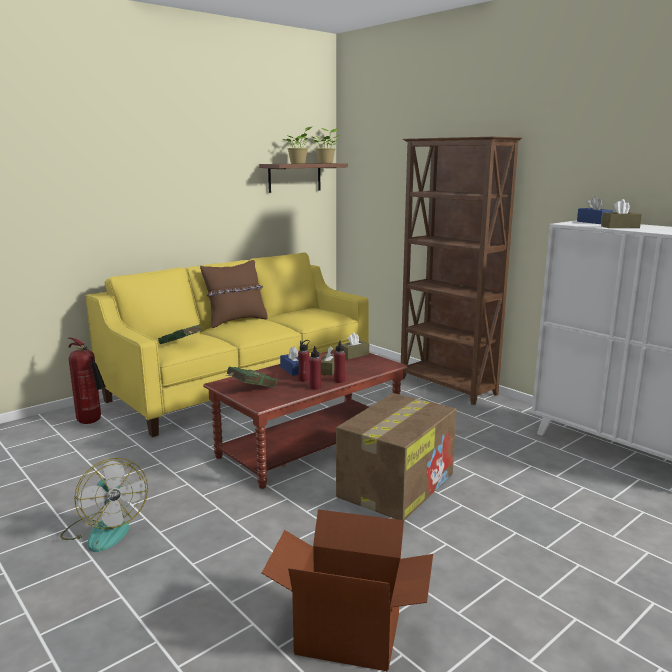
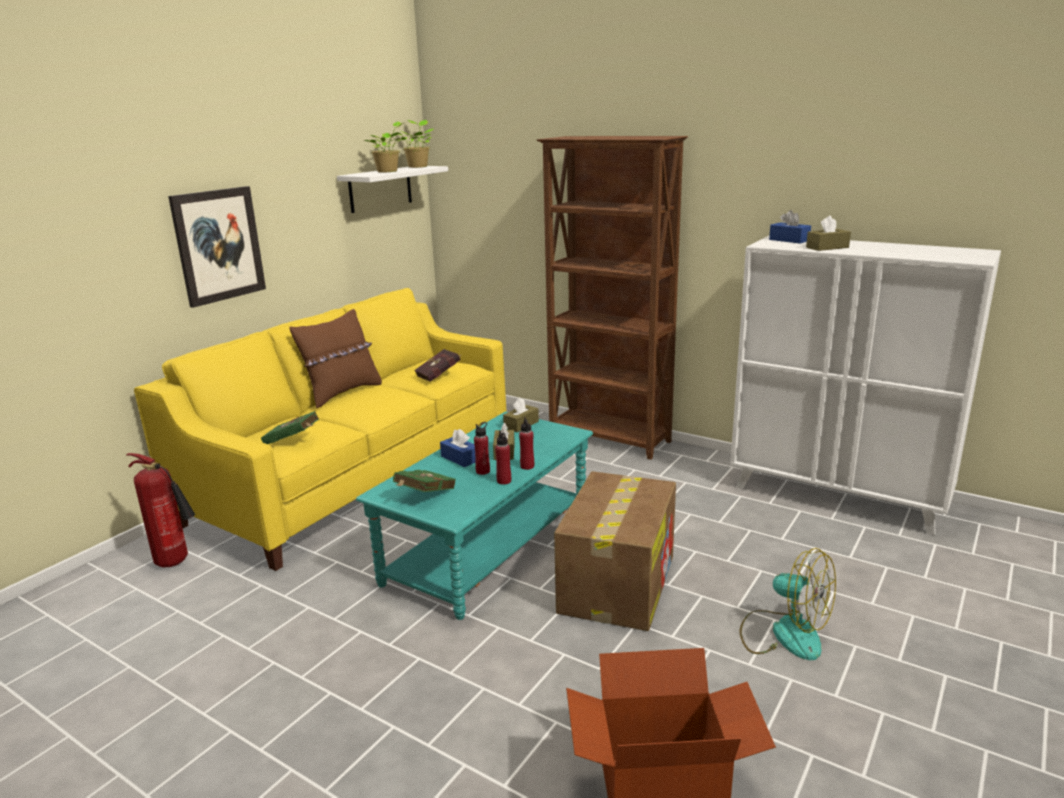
camera: 15 degrees left, 5 degrees up
fan [60,458,148,552] -> fan moved to [740,548,836,660]
brown coffee table [203,349,408,489] -> turquoise coffee table [356,412,593,620]
brown shelf [259,163,348,193] -> white shelf [337,166,448,213]
none -> picture [168,186,266,308]
none -> red book [414,349,462,382]

